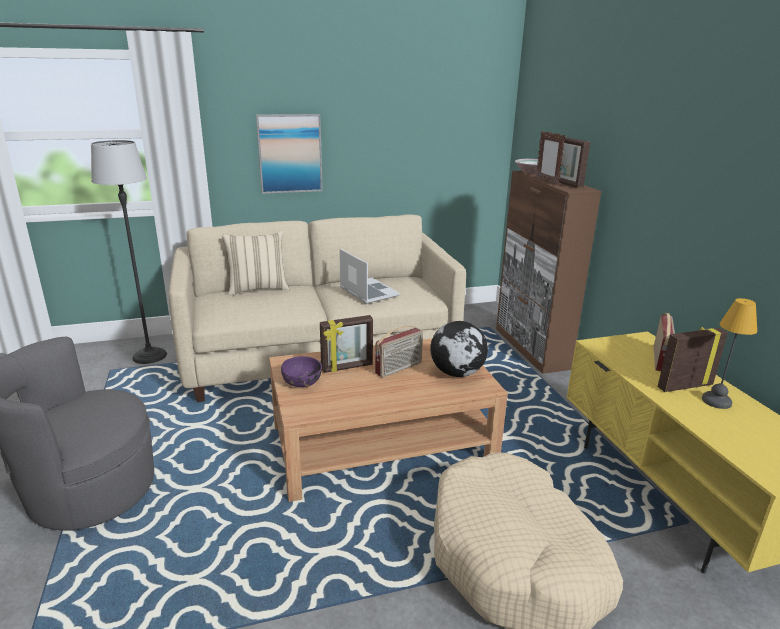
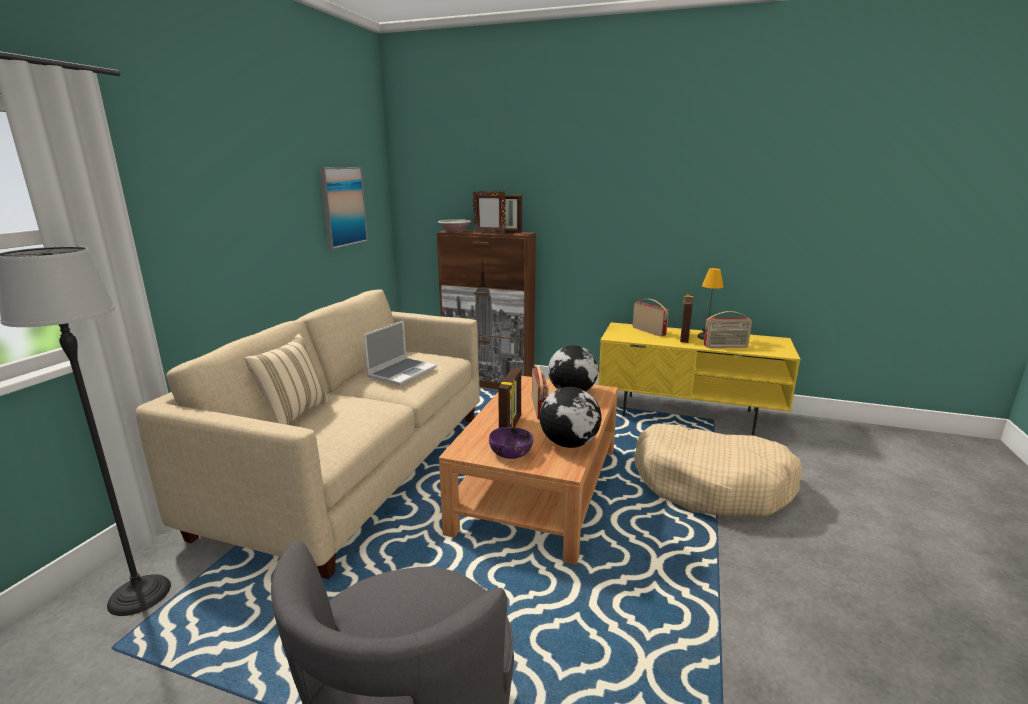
camera: 55 degrees left, 5 degrees down
picture [256,114,323,194] -> picture moved to [319,167,368,249]
laptop [340,249,400,304] -> laptop turned 120 degrees clockwise [364,320,437,386]
none -> globe [540,387,601,448]
none -> radio [704,311,752,348]

